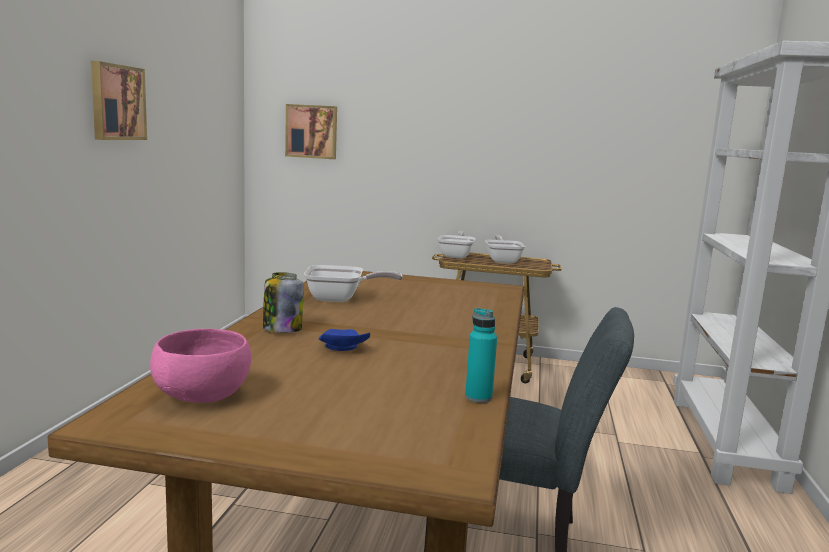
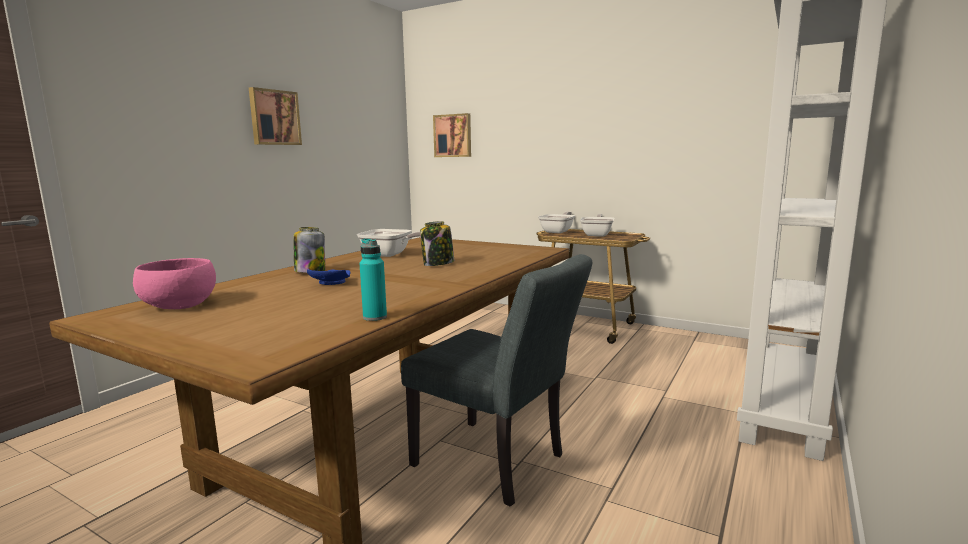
camera: 20 degrees right, 0 degrees up
none -> jar [420,221,454,266]

